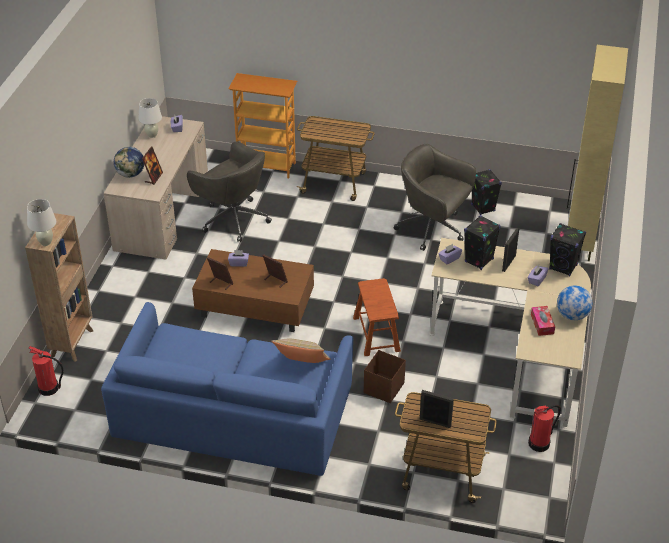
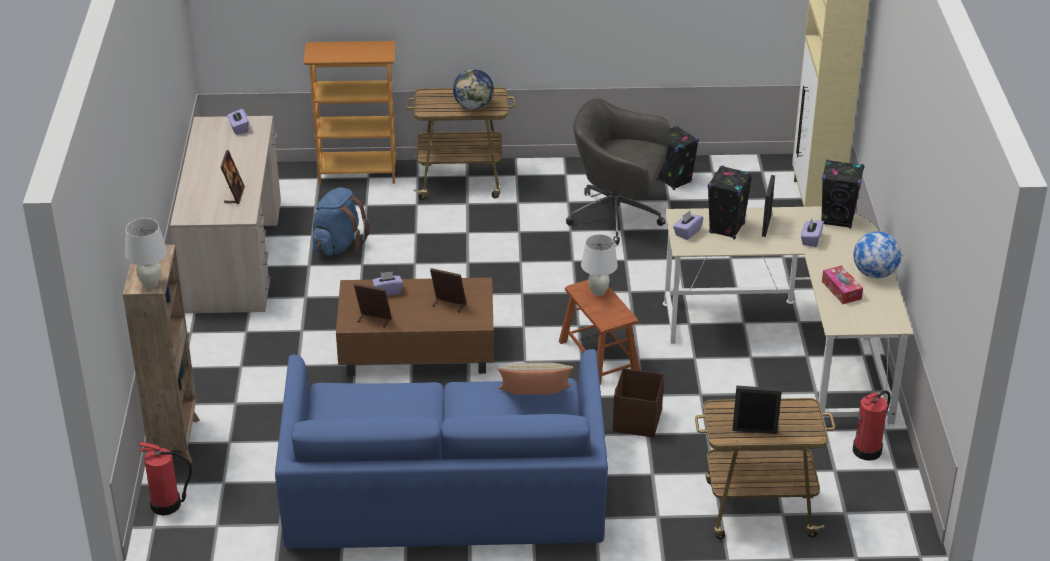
camera: 15 degrees left, 5 degrees down
globe [114,147,144,178] -> globe moved to [453,68,494,110]
white table lamp [138,98,162,138] -> white table lamp moved to [581,234,618,296]
grey office chair [187,141,272,242] -> blue backpack [312,188,370,256]

